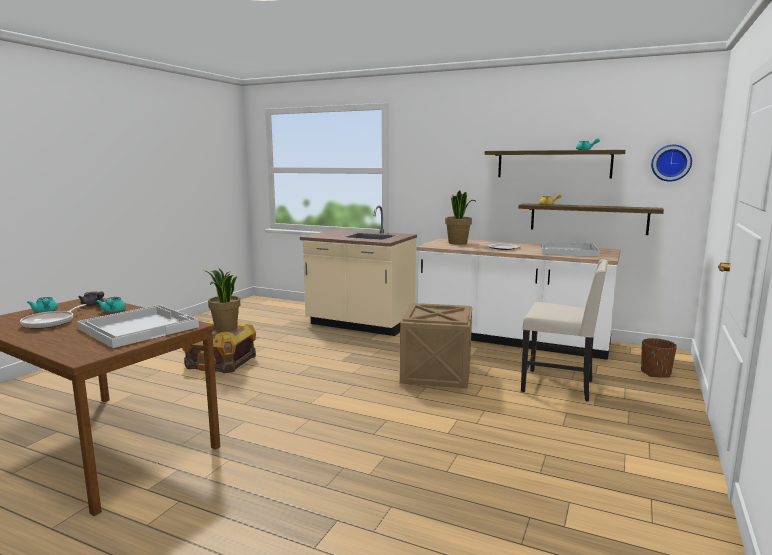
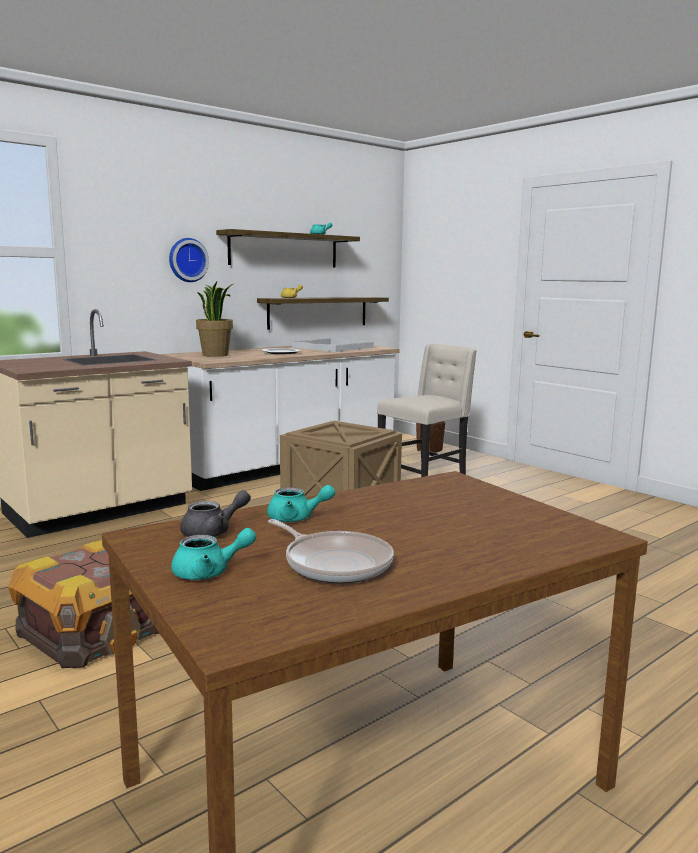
camera: 65 degrees left, 0 degrees up
white tray [77,305,199,348] -> none
potted plant [204,268,241,331] -> none
wall clock [651,145,692,182] -> wall clock moved to [169,238,209,282]

